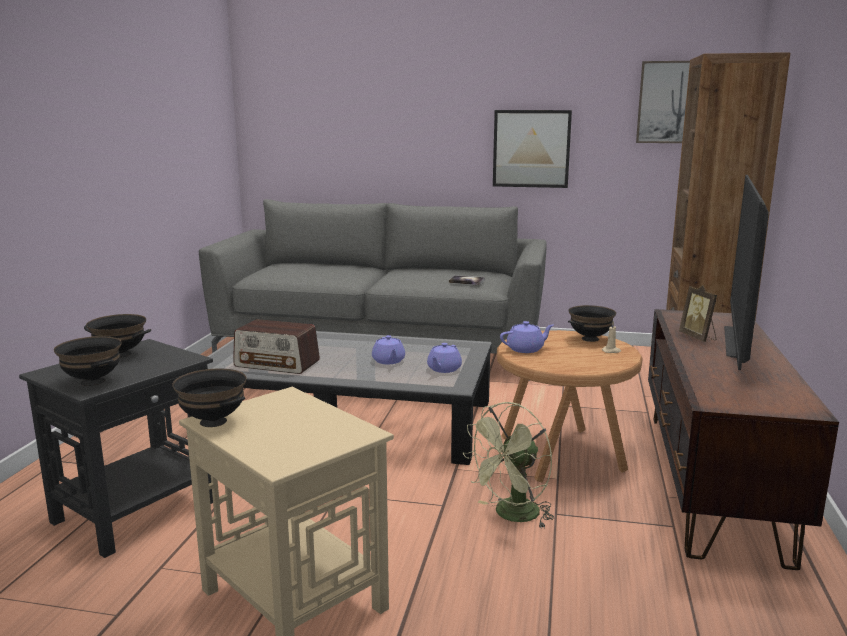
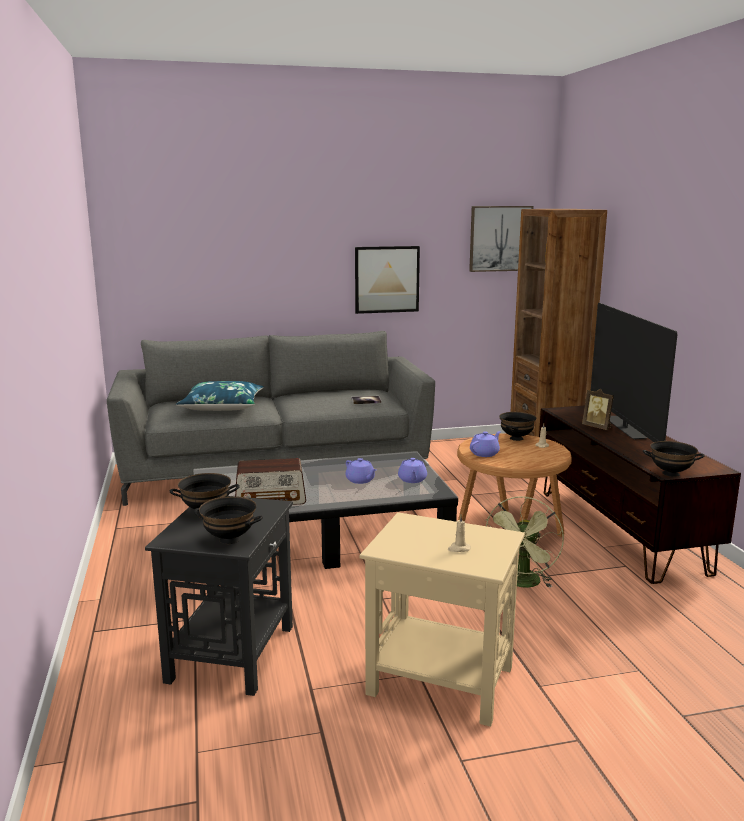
camera: 25 degrees left, 0 degrees up
black bowl [172,369,247,427] -> black bowl moved to [643,441,705,477]
none -> blue pillow [176,381,264,411]
none -> beige candle [448,515,471,552]

